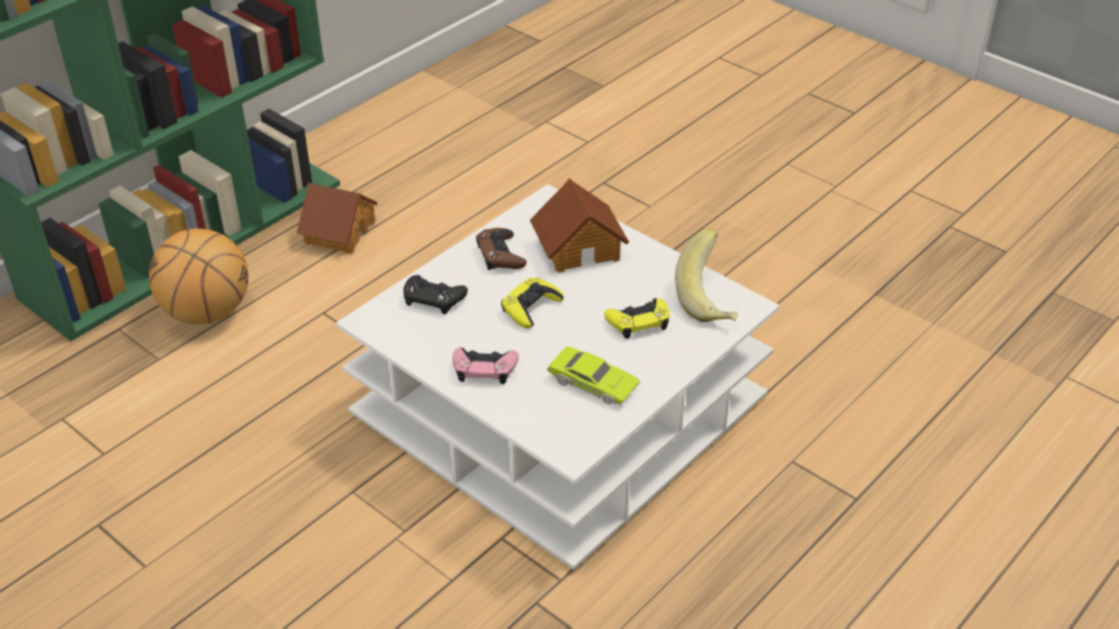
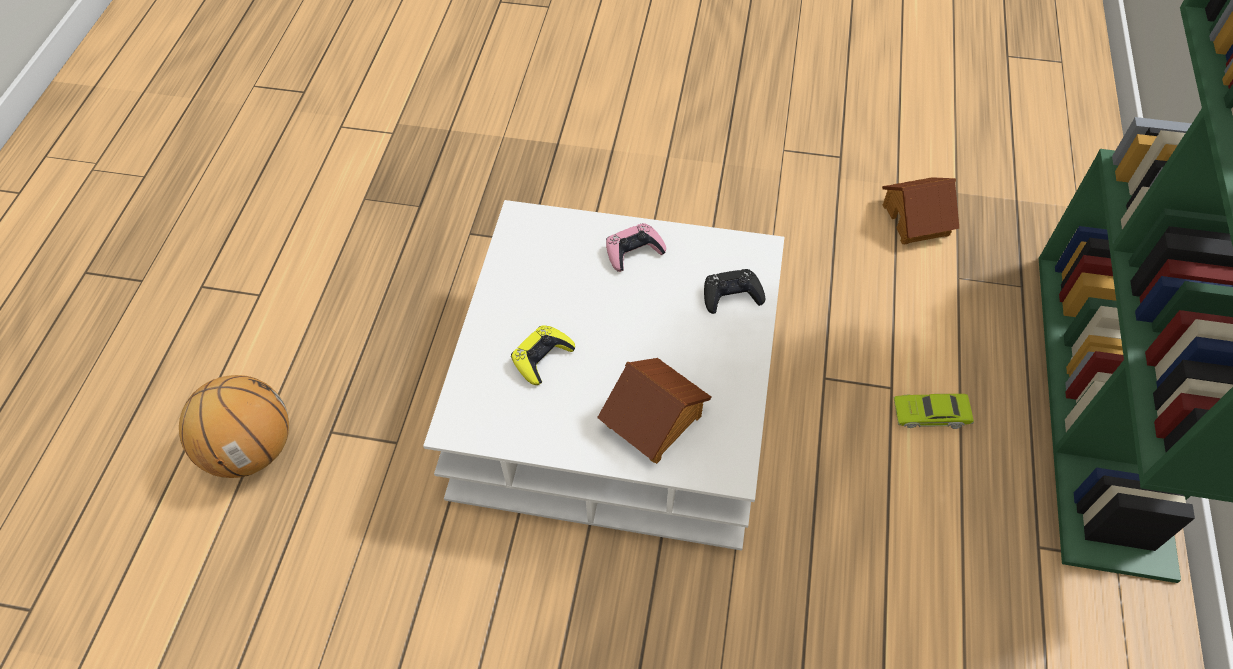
camera: 150 degrees right, 15 degrees up
basketball [149,229,248,325] -> basketball moved to [179,375,289,478]
toy house [297,183,378,254] -> toy house moved to [882,177,959,244]
brown game controller [476,228,527,270] -> none
yellow game controller [501,278,564,329] -> none
green toy car [547,346,640,405] -> green toy car moved to [893,394,974,429]
banana [675,229,737,322] -> none

